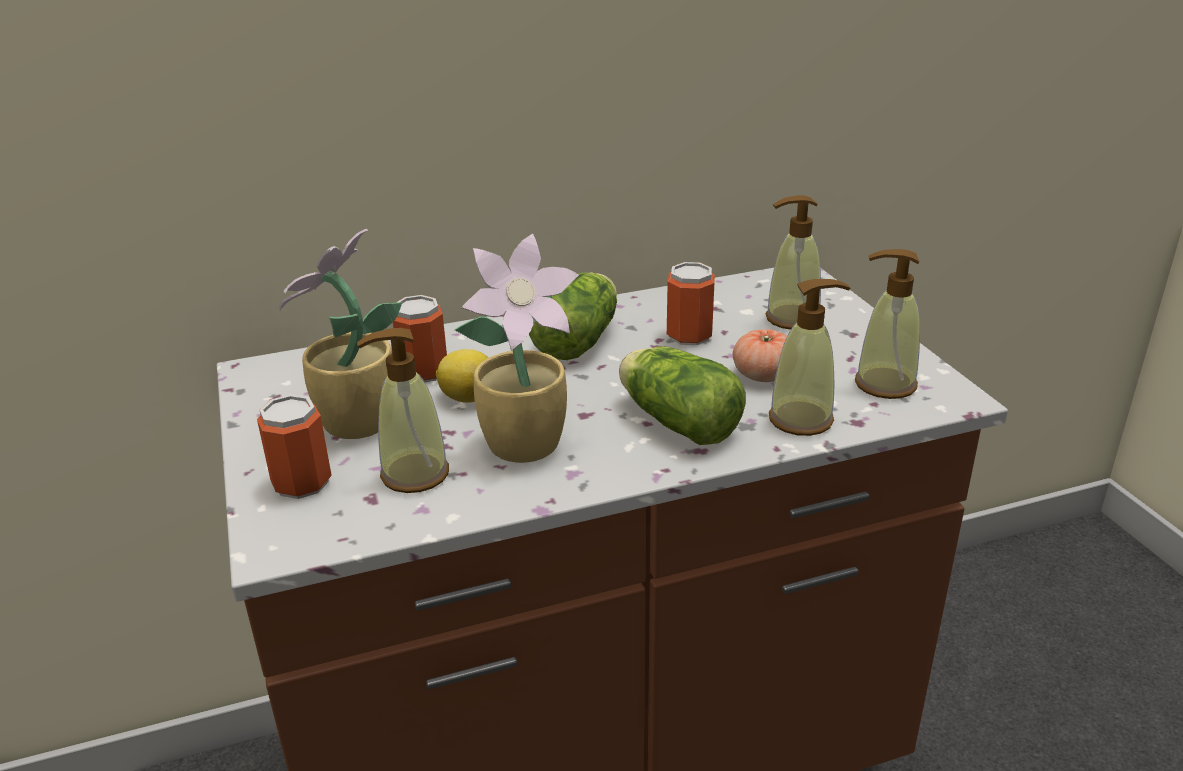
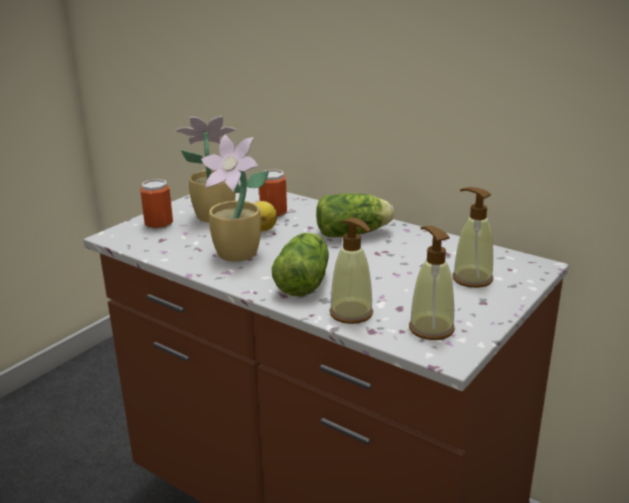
camera: 55 degrees right, 5 degrees down
soap dispenser [357,328,449,493] -> none
can [667,262,715,345] -> none
tomato [733,329,787,382] -> none

